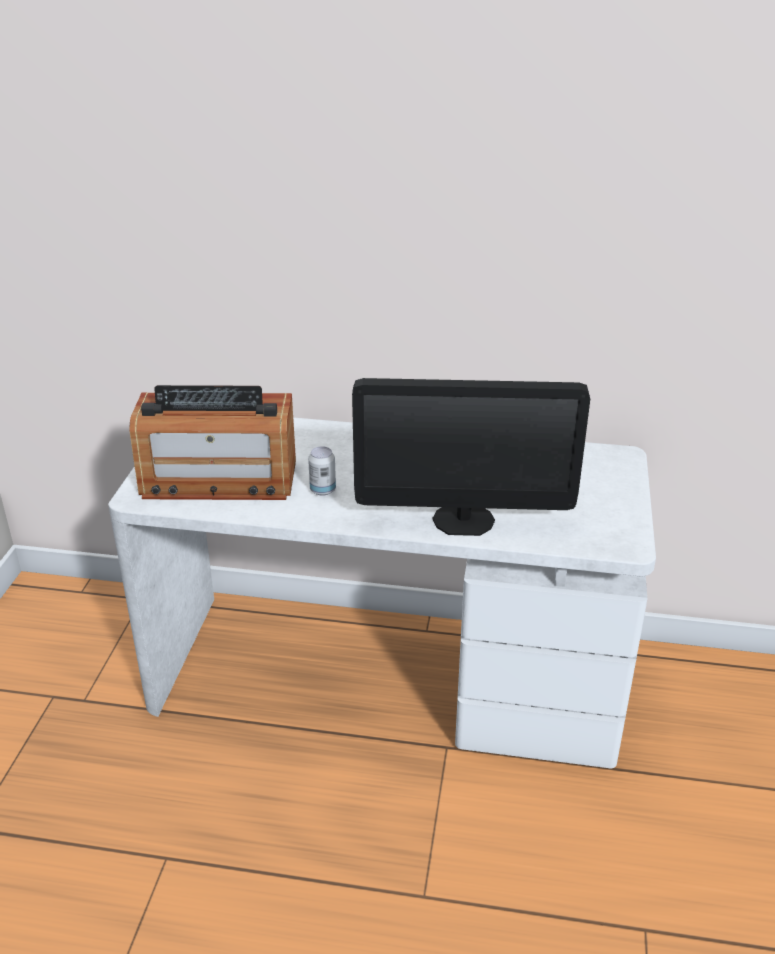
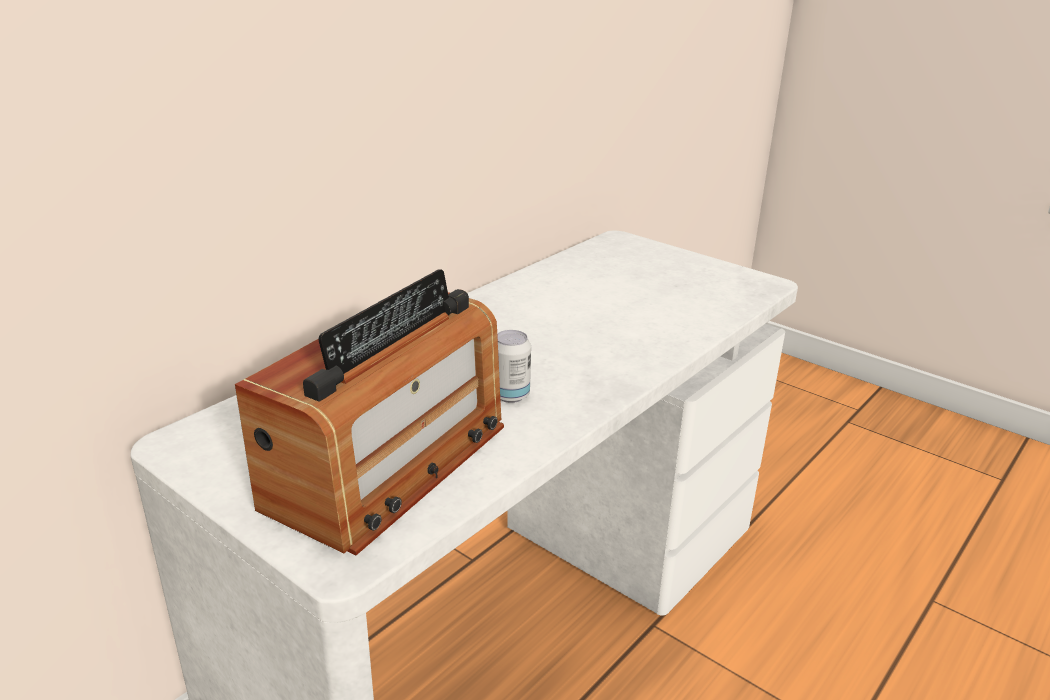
camera: 60 degrees left, 5 degrees down
monitor [352,378,590,536] -> none

